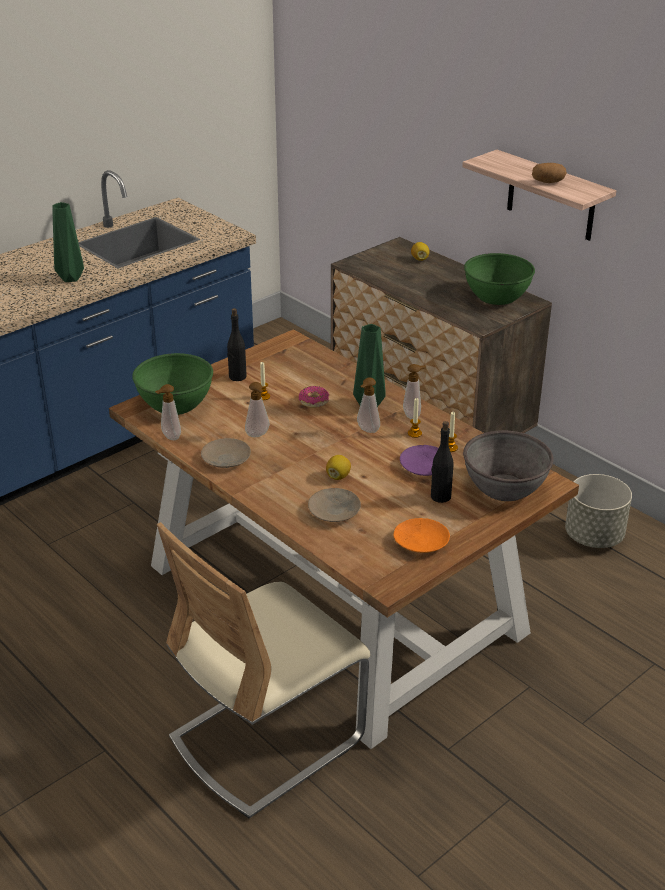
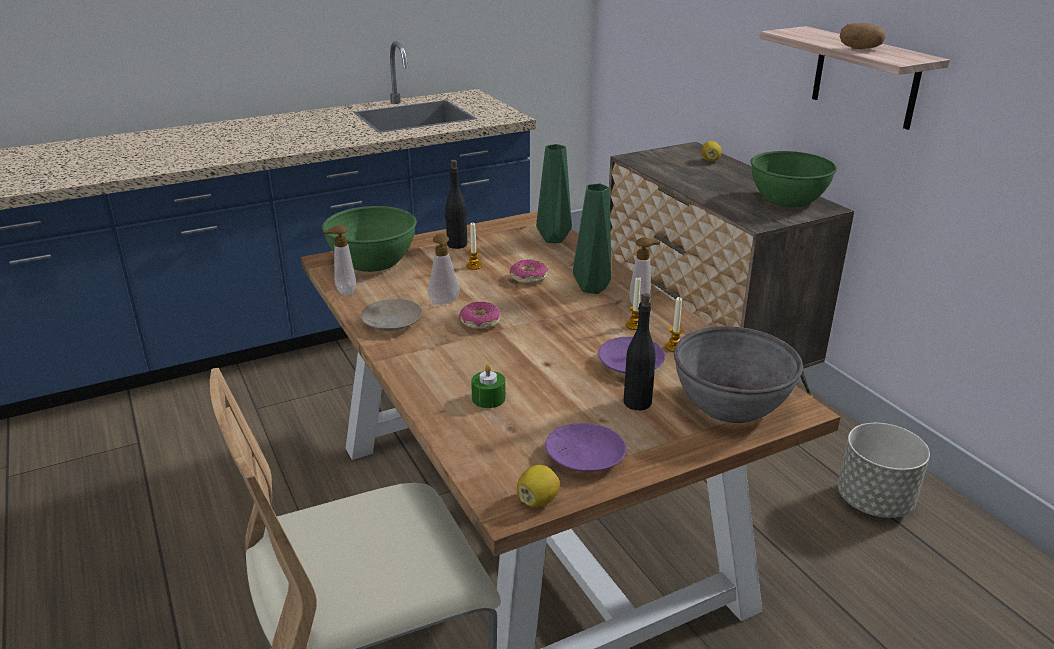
camera: 15 degrees right, 5 degrees down
green vase [52,202,84,282] -> green vase moved to [536,144,572,243]
beige plate [308,488,361,522] -> green candle [471,364,505,408]
lemon [326,455,351,480] -> lemon moved to [517,465,560,507]
soap dispenser [357,378,380,433] -> none
orange plate [393,518,450,553] -> purple plate [545,423,626,472]
none -> donut [459,301,501,329]

